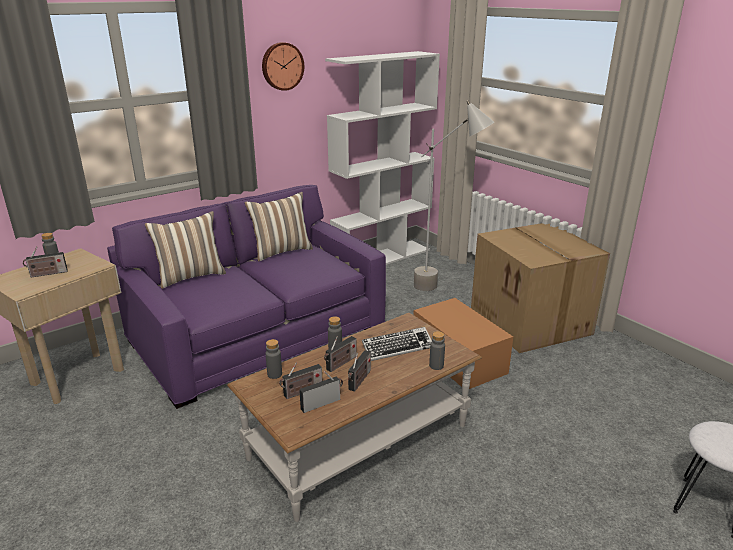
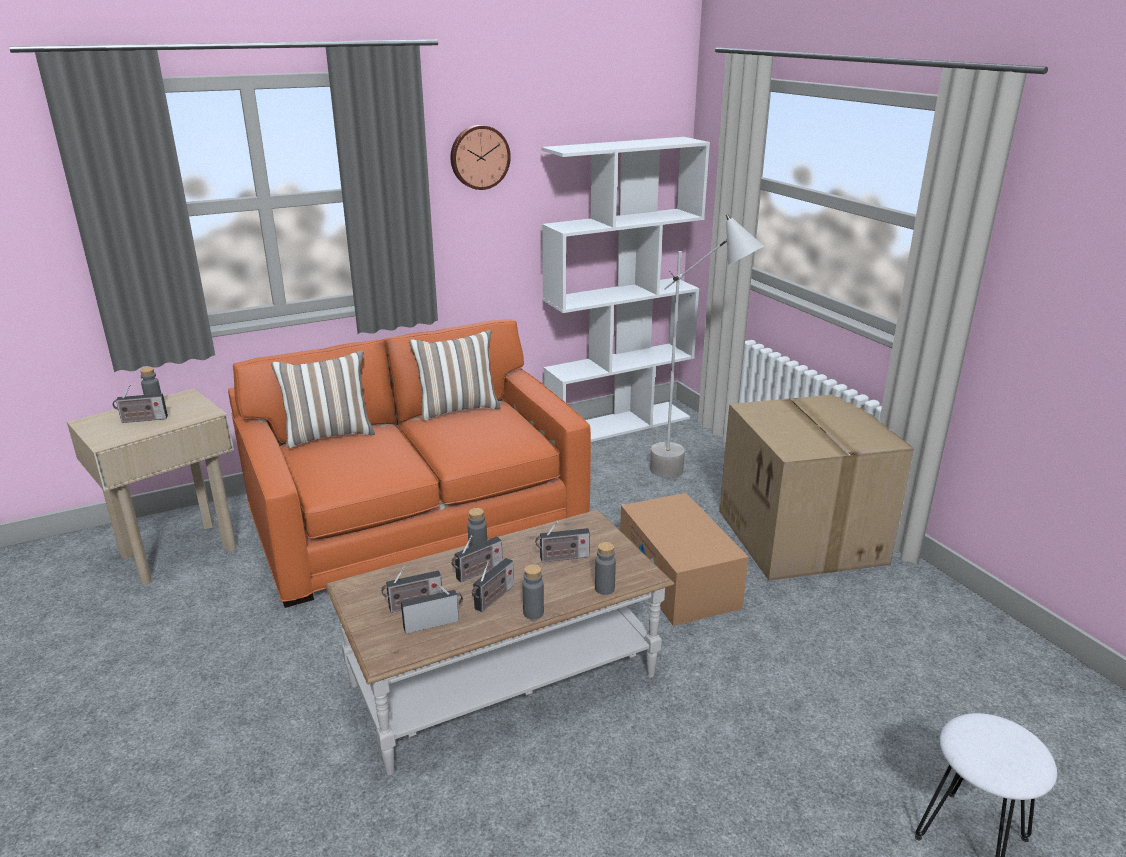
camera: 10 degrees right, 0 degrees up
purple sofa [107,185,386,409] -> orange sofa [228,319,591,608]
grey bottle [266,339,282,379] -> grey bottle moved to [523,564,544,619]
keyboard [362,327,432,361] -> radio [535,520,590,562]

